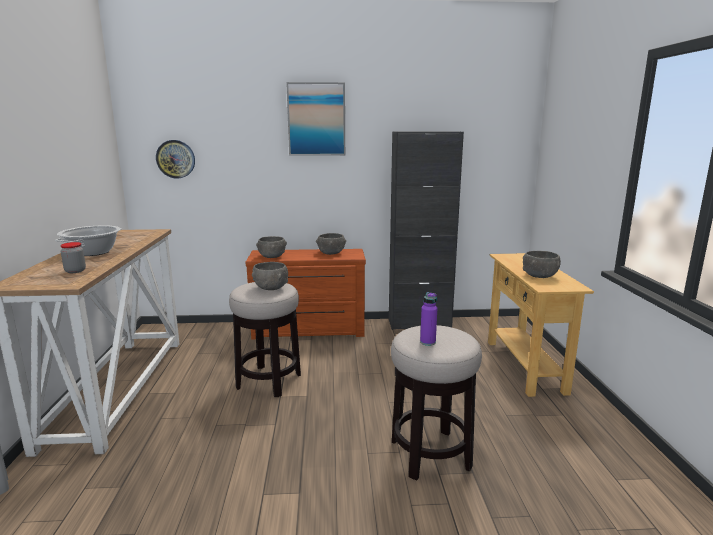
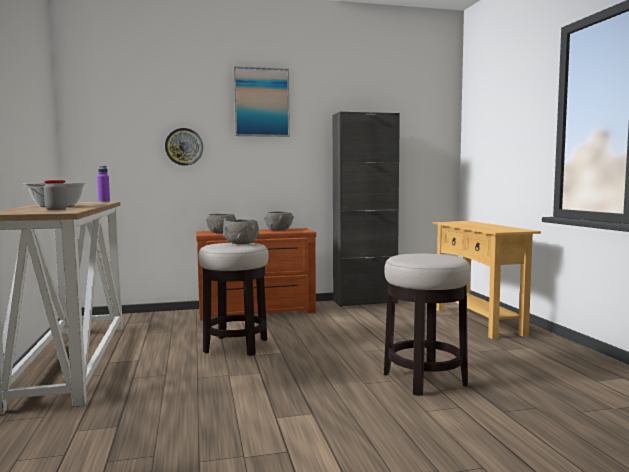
camera: 10 degrees left, 10 degrees down
wall clock [156,140,195,178] -> wall clock moved to [165,128,203,166]
purple bottle [420,292,437,346] -> purple bottle moved to [97,166,110,202]
grey bowl [523,251,561,278] -> none

